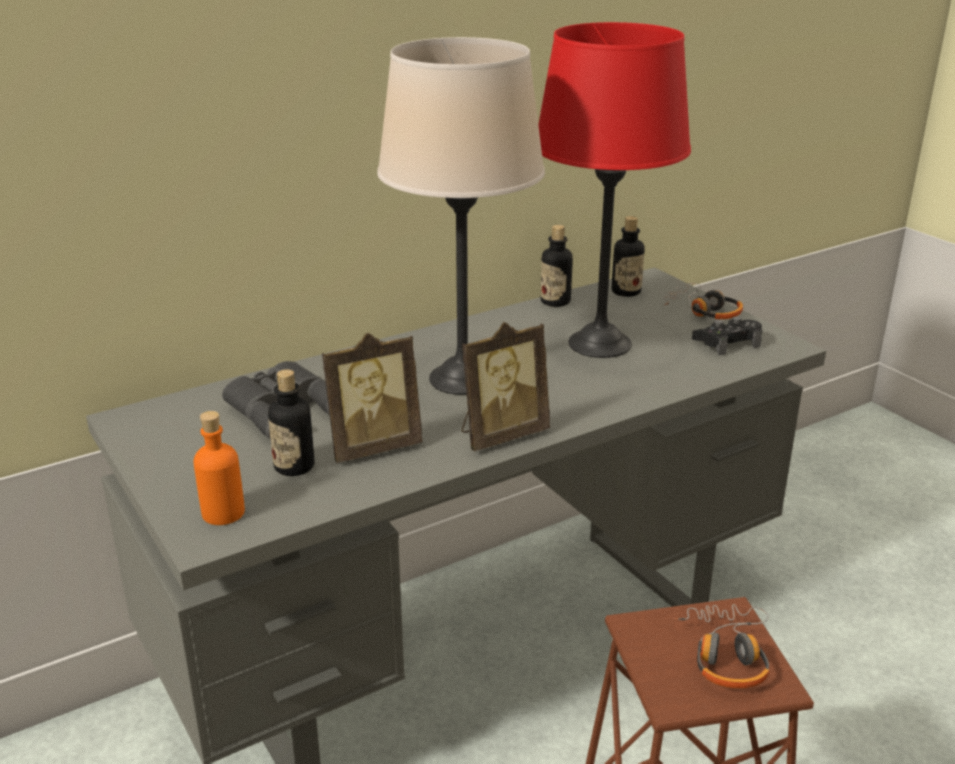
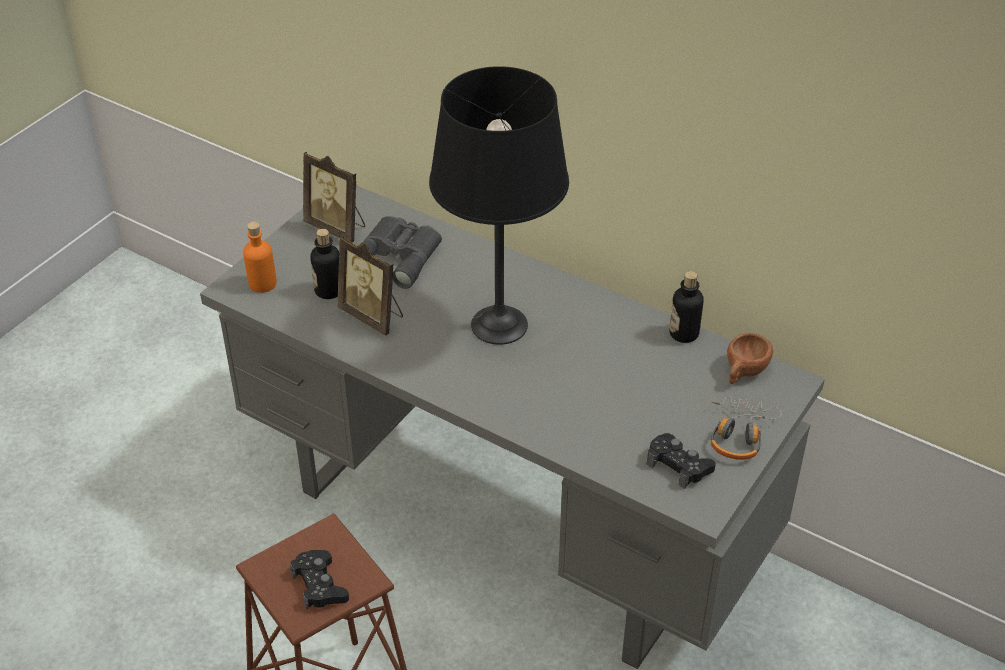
camera: 65 degrees right, 15 degrees up
beige table lamp [377,37,545,395] -> black table lamp [429,66,569,345]
picture frame [462,322,550,451] -> picture frame moved to [303,151,365,243]
red table lamp [538,22,691,358] -> none
bottle [612,216,645,297] -> brown cup [727,333,773,384]
headphones [673,604,769,688] -> black game controller [290,550,349,610]

